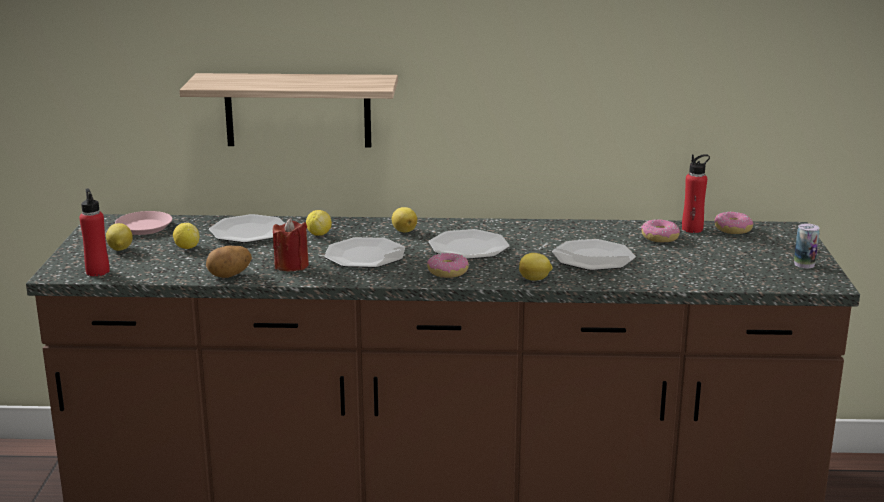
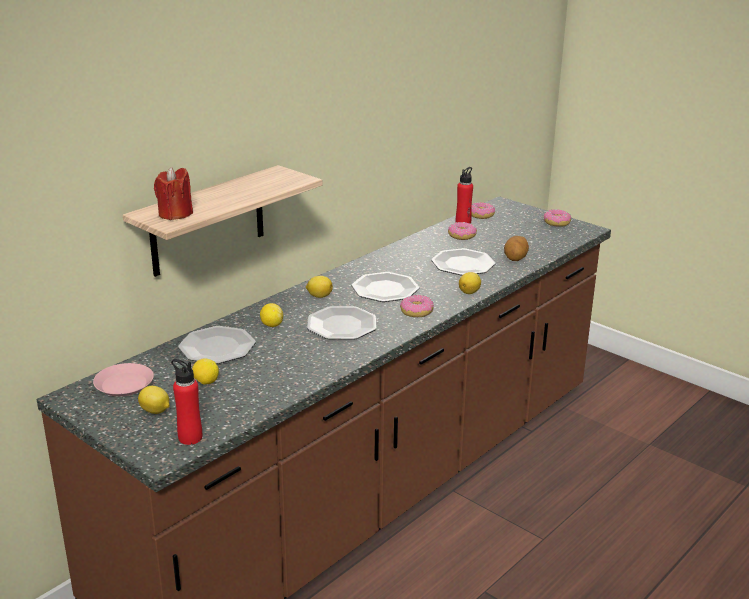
camera: 50 degrees left, 5 degrees up
potato [206,246,252,278] -> potato moved to [504,236,529,261]
red candle [273,218,309,271] -> red candle moved to [154,167,193,220]
can [794,223,820,268] -> donut [544,209,571,227]

